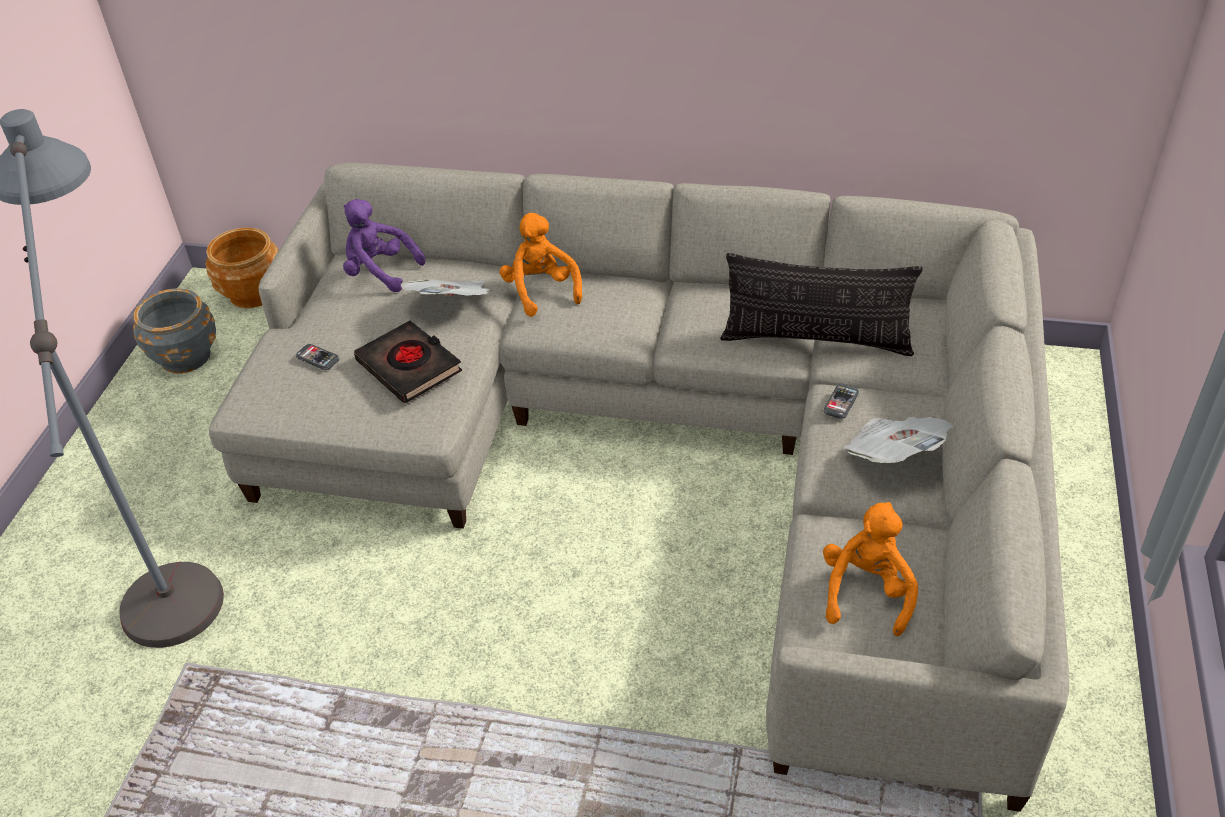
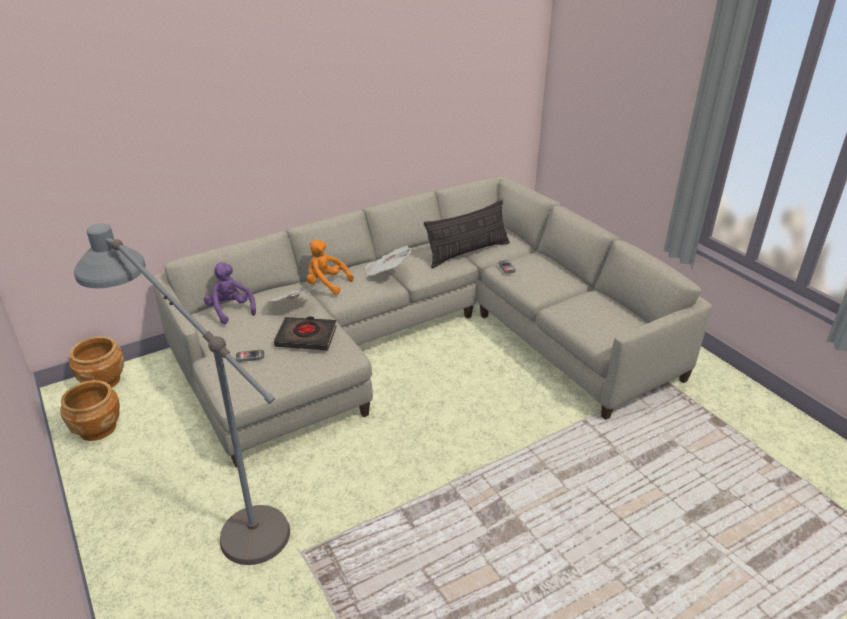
camera: 45 degrees left, 10 degrees down
grey planter [133,288,216,373] -> brown planter [60,380,120,441]
purple plush toy [343,199,425,292] -> purple plush toy turned 75 degrees clockwise [203,262,256,324]
orange plush toy [823,502,918,637] -> none
newspaper [842,417,953,463] -> newspaper moved to [365,246,411,277]

